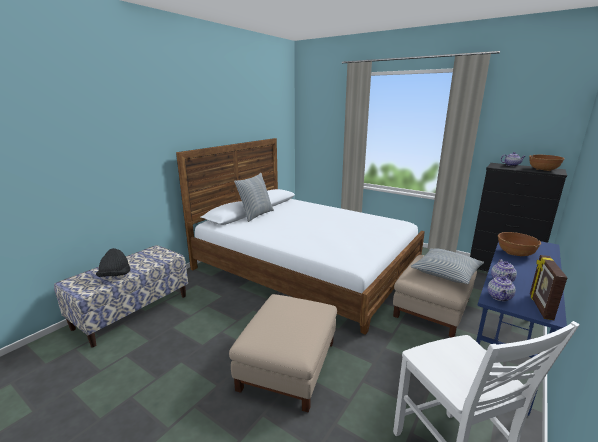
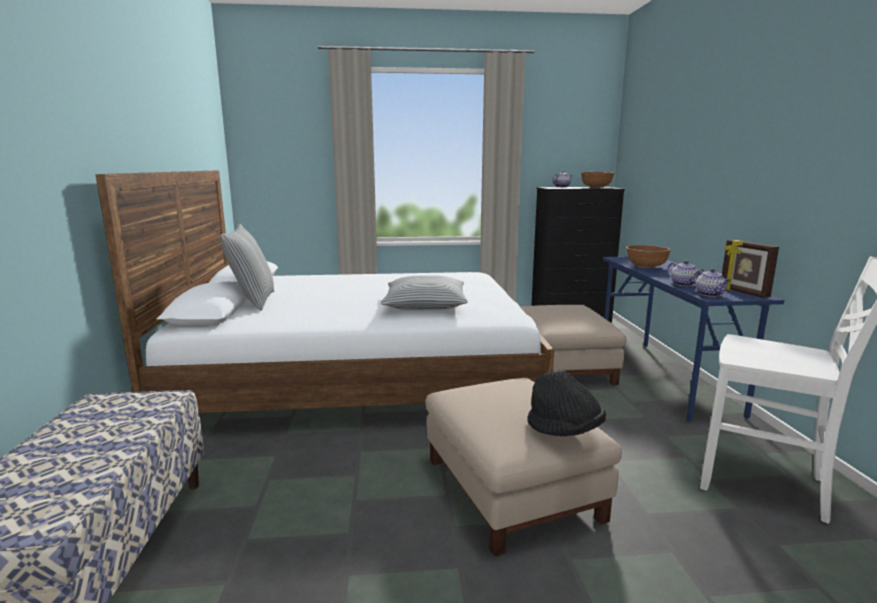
camera: 40 degrees left, 5 degrees down
black hat [96,248,131,277] -> black hat moved to [527,370,606,436]
pillow [411,248,484,284] -> pillow moved to [381,275,468,310]

